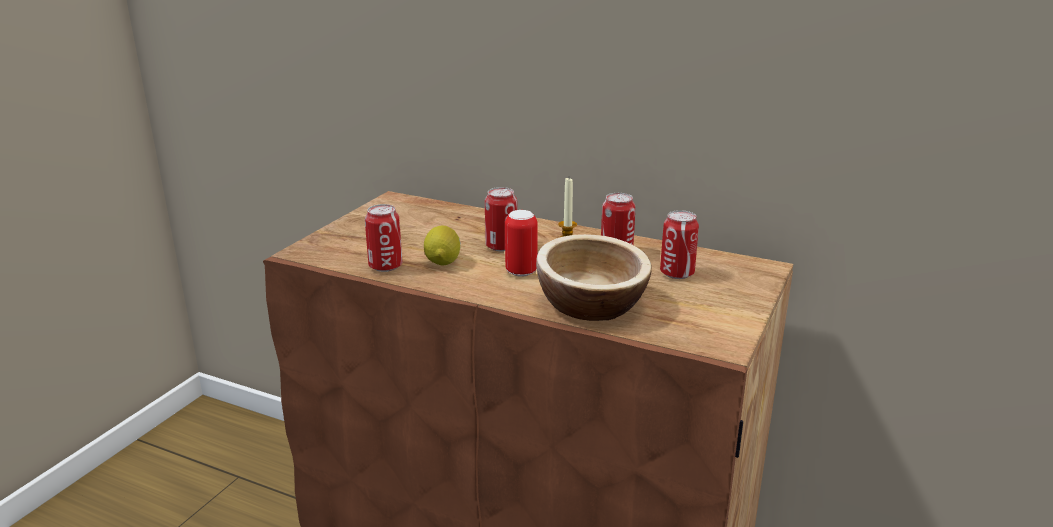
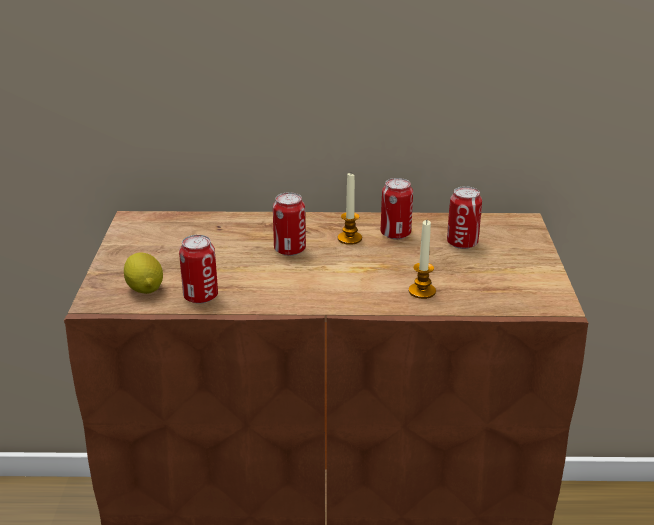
camera: 25 degrees left, 5 degrees up
lemon [424,225,461,266] -> lemon moved to [124,252,163,294]
can [505,210,538,277] -> none
bowl [536,234,652,321] -> candle [409,220,436,299]

